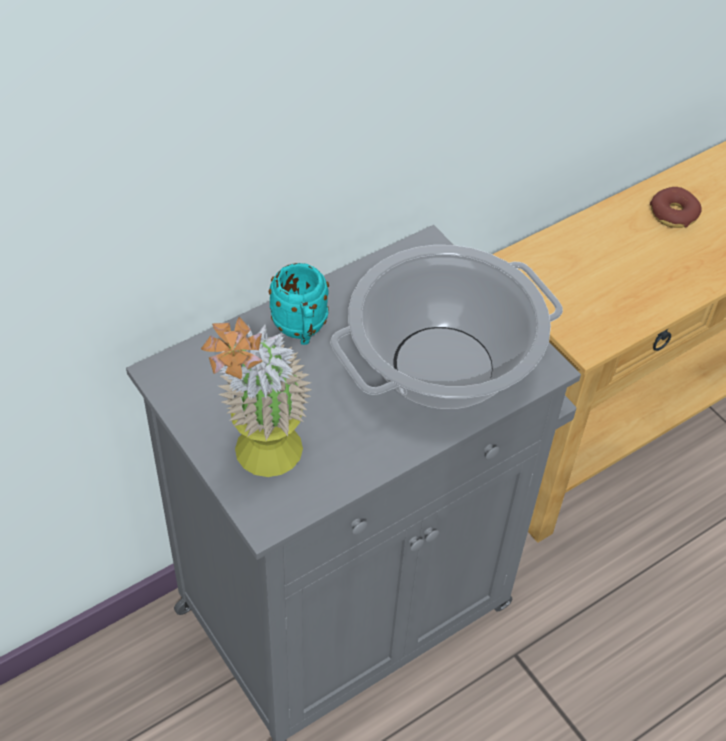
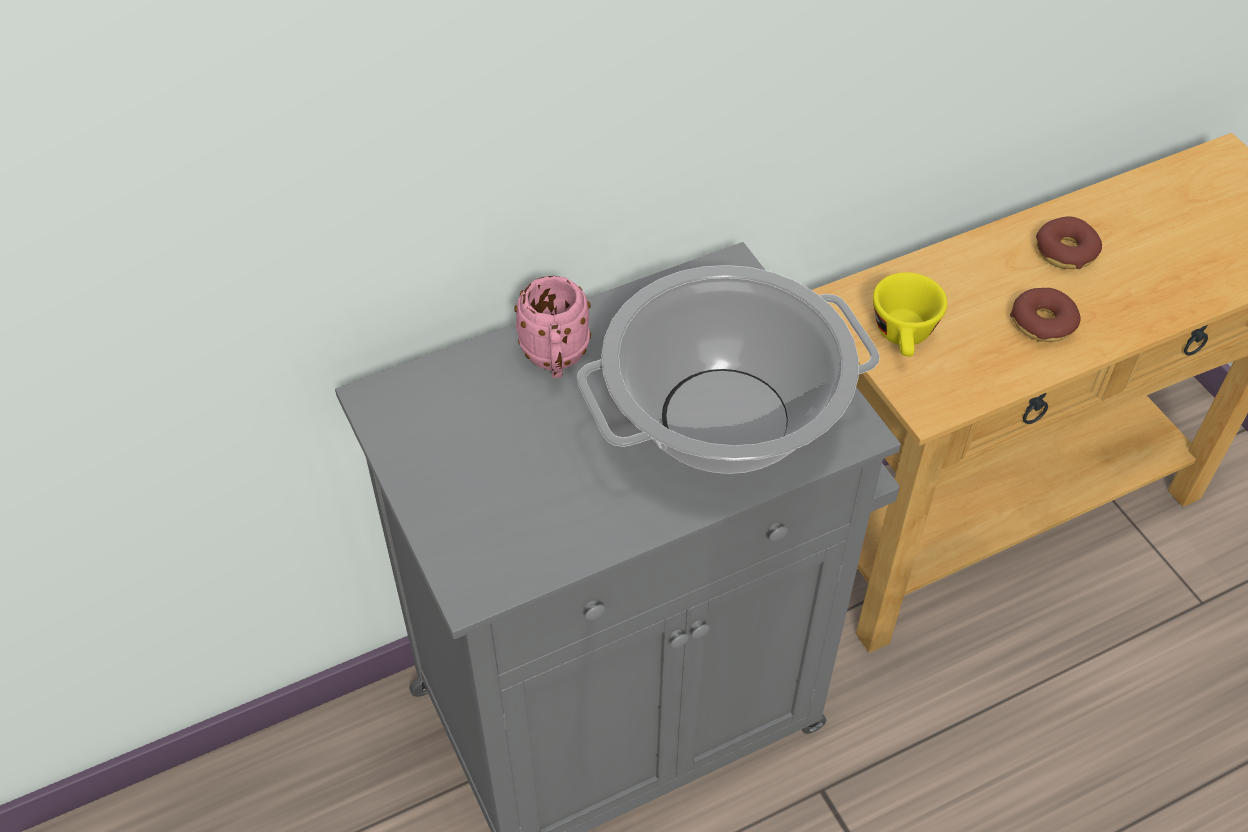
camera: 10 degrees right, 0 degrees up
potted plant [201,317,312,477] -> none
turquoise mug [269,263,329,345] -> pink mug [514,276,591,378]
none -> yellow cup [873,272,947,357]
none -> donut [1010,288,1081,342]

